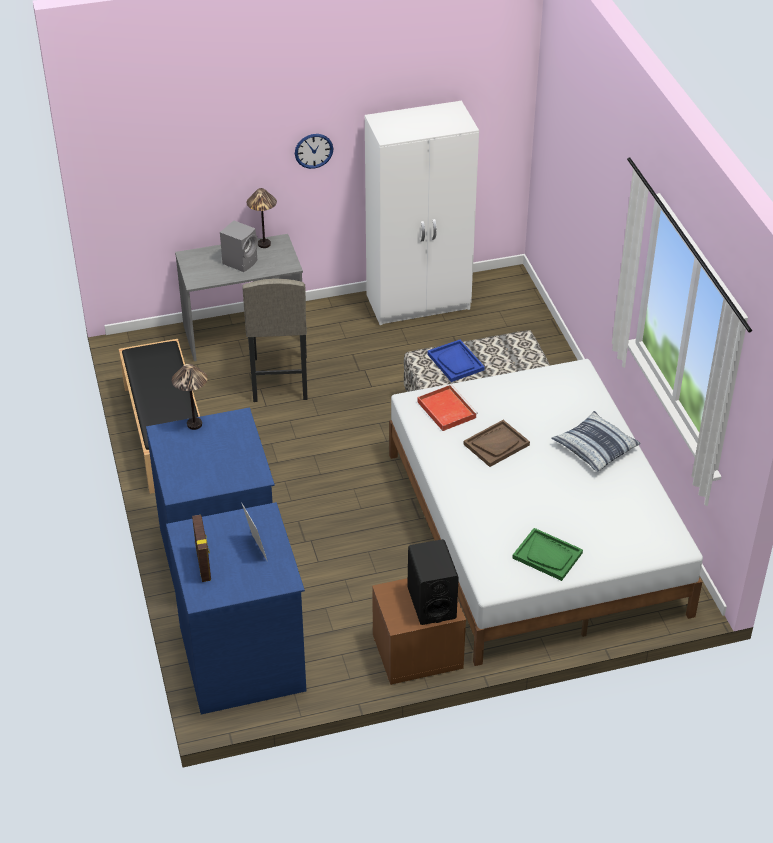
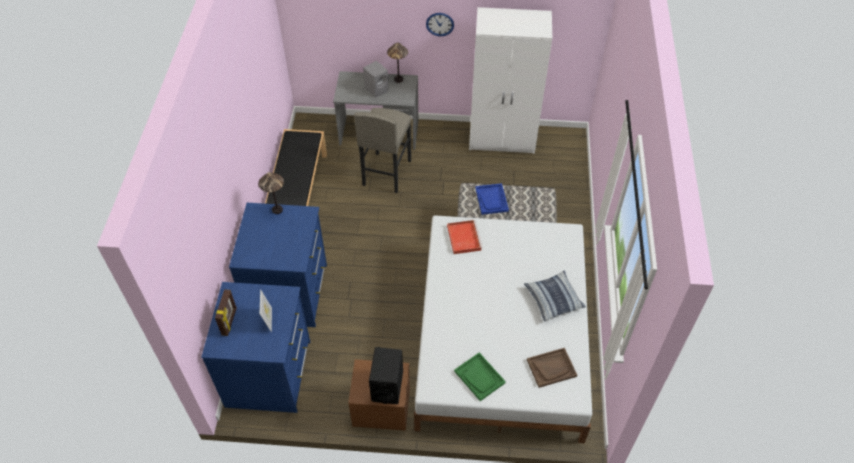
camera: 20 degrees right, 10 degrees up
brown tray [463,420,530,467] -> brown tray moved to [527,348,577,388]

